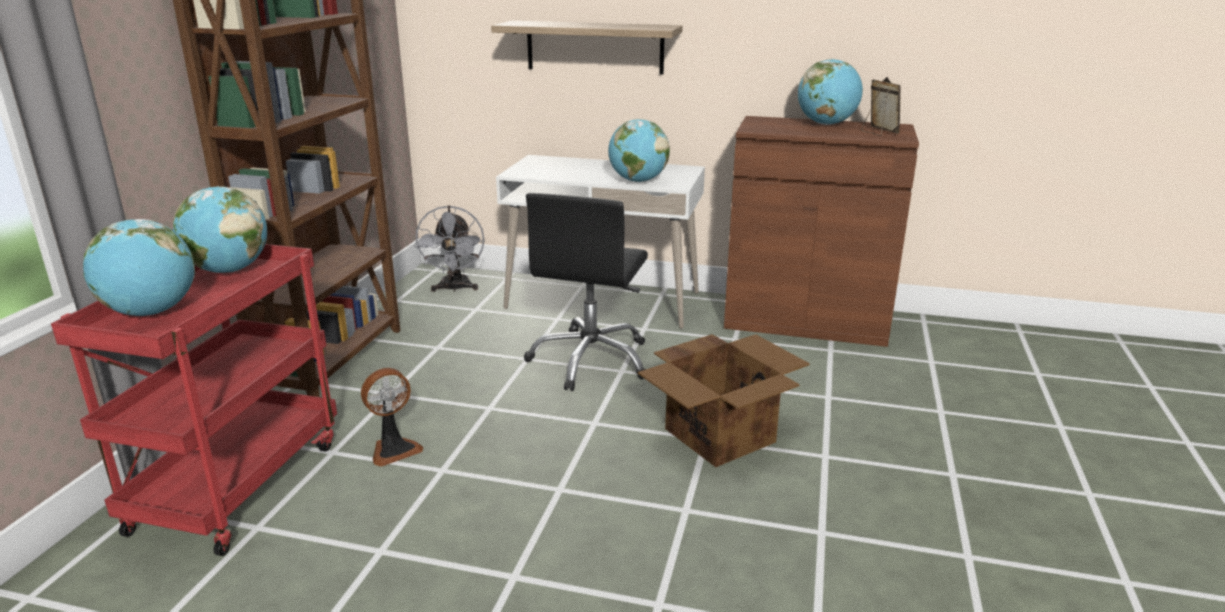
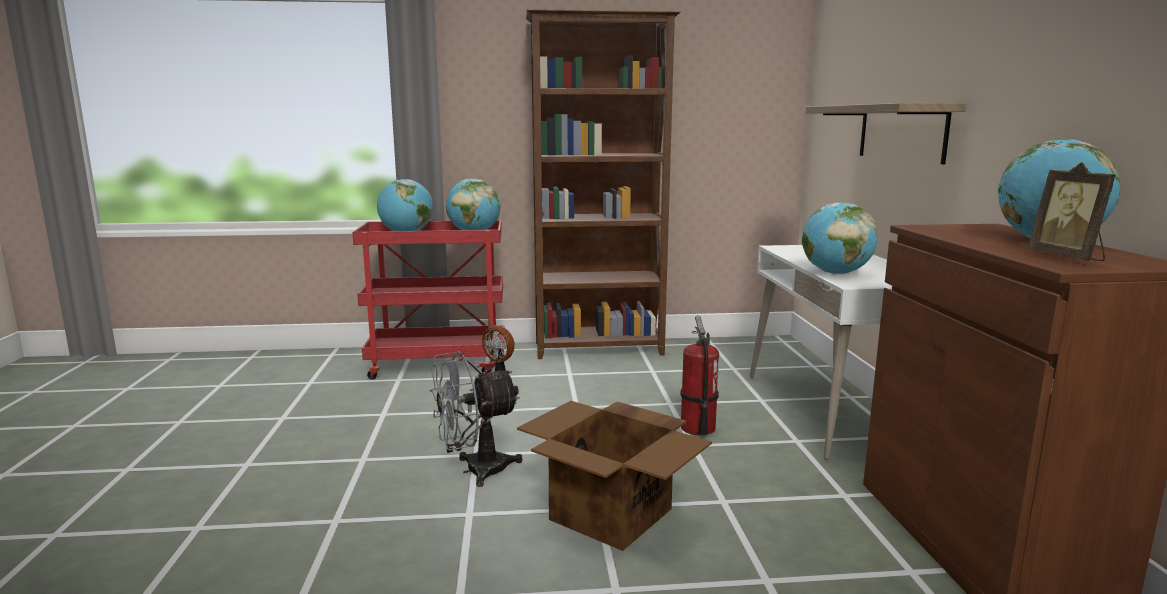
camera: 70 degrees right, 10 degrees down
grey fan [415,205,485,292] -> grey fan moved to [430,351,522,487]
black office chair [524,193,648,391] -> fire extinguisher [680,316,719,435]
picture frame [861,77,901,136] -> picture frame turned 120 degrees clockwise [1028,162,1115,261]

